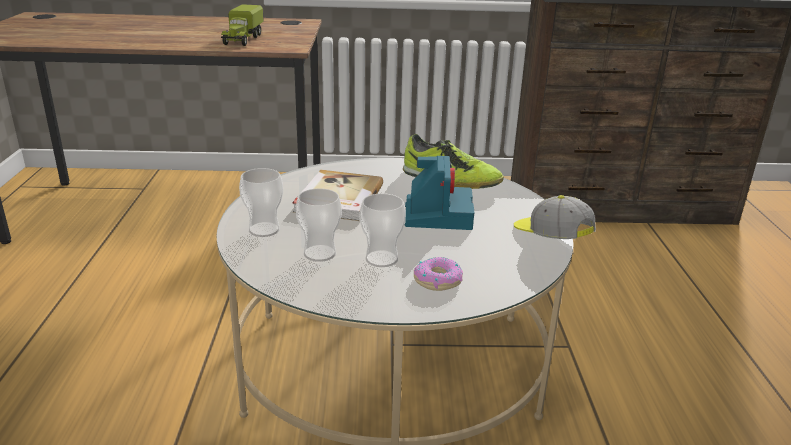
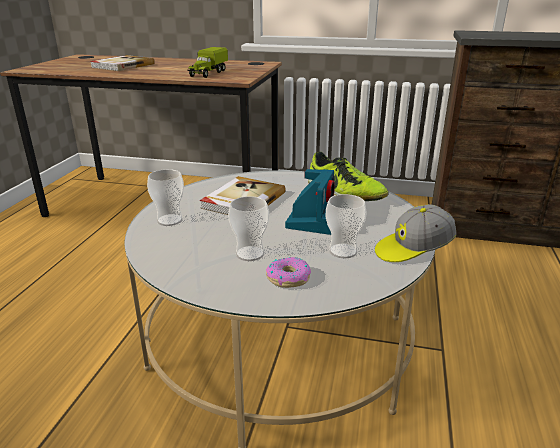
camera: 15 degrees right, 0 degrees up
cup [296,188,342,262] -> cup moved to [326,194,367,258]
cap [514,195,596,239] -> cap turned 90 degrees counterclockwise [375,204,456,262]
none -> book [90,55,155,71]

